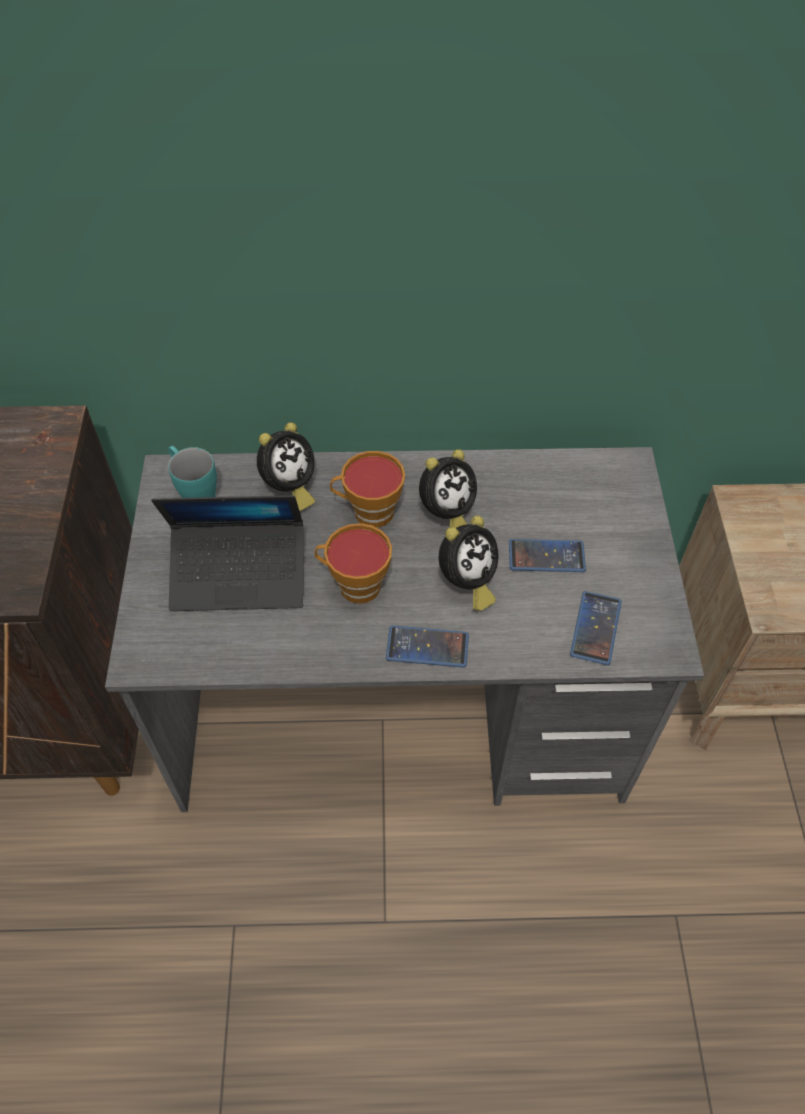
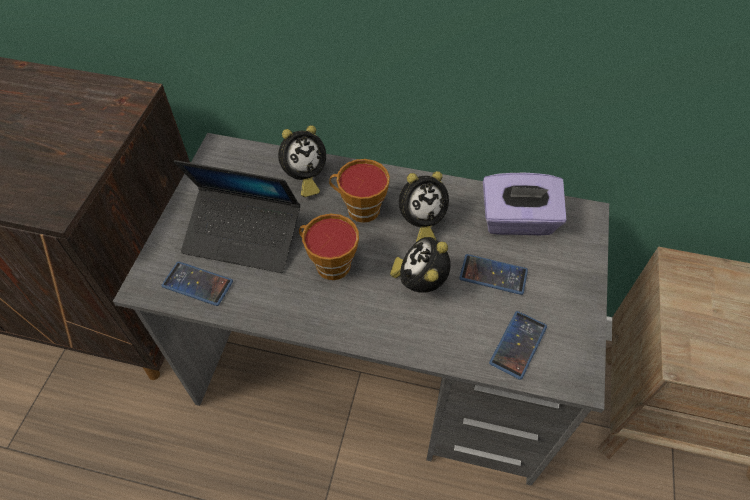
camera: 15 degrees right, 0 degrees up
turquoise mug [168,446,217,498] -> none
phone [386,625,469,668] -> phone moved to [161,262,233,306]
alarm clock [439,516,498,611] -> alarm clock turned 135 degrees clockwise [390,237,451,293]
none -> purple tissue box [483,173,566,235]

